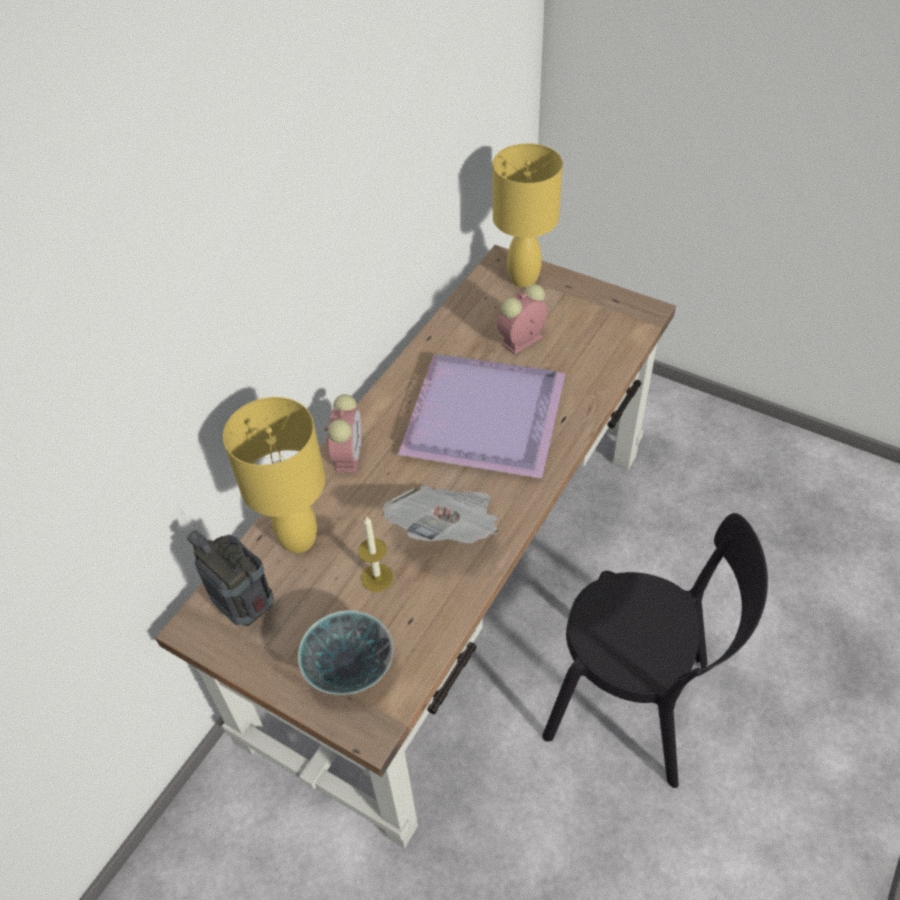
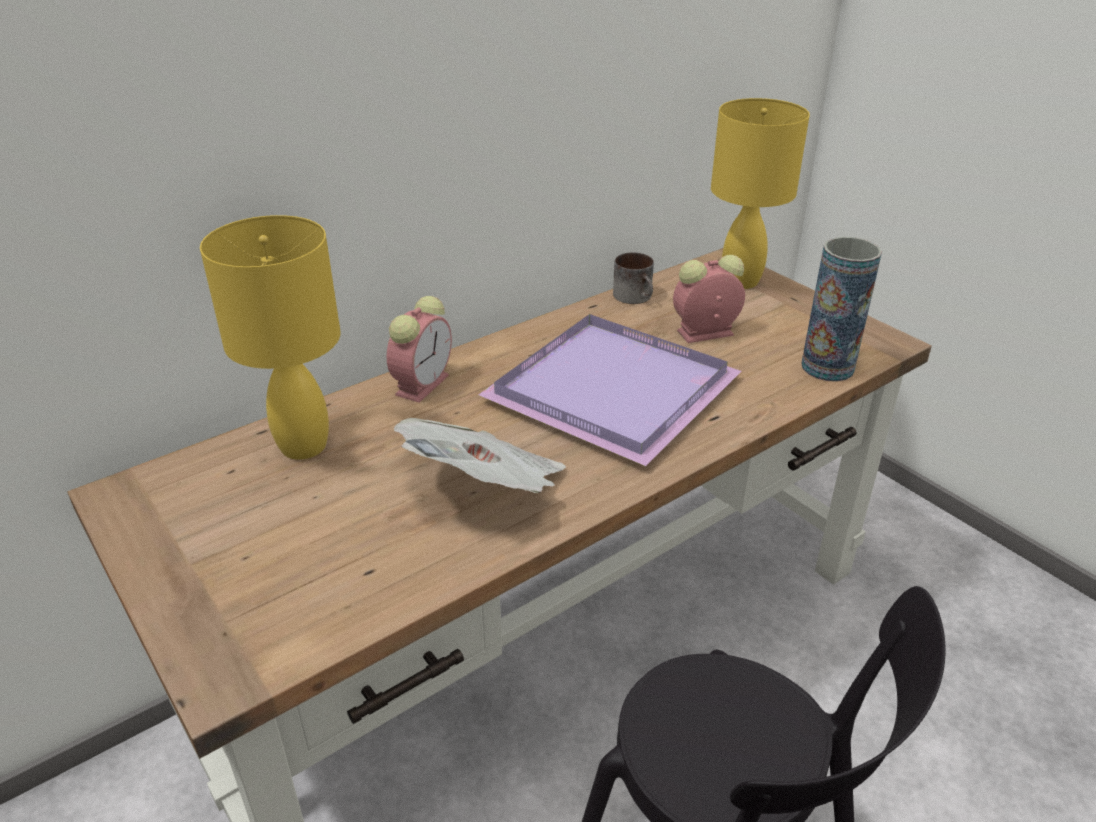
camera: 20 degrees right, 15 degrees down
radio [187,530,274,626] -> none
bowl [298,610,394,695] -> none
candle [358,516,393,592] -> none
none -> mug [613,252,654,304]
none -> vase [801,237,882,382]

